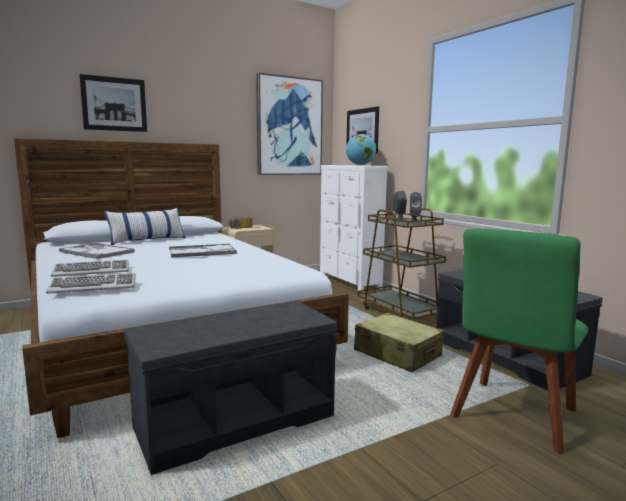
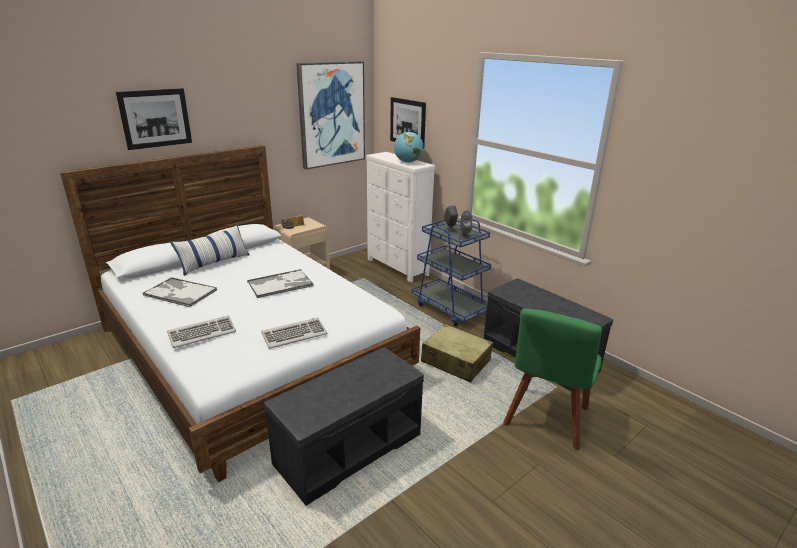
camera: 10 degrees left, 15 degrees up
keyboard [46,273,136,294] -> keyboard moved to [261,317,327,349]
brown cart [358,208,446,319] -> blue cart [412,219,491,326]

